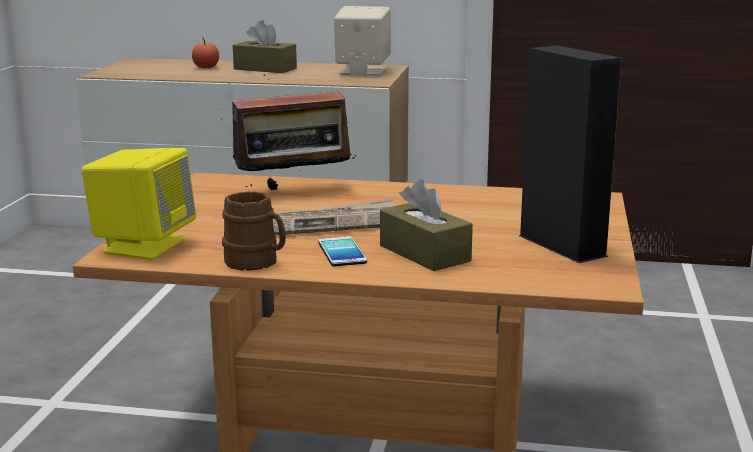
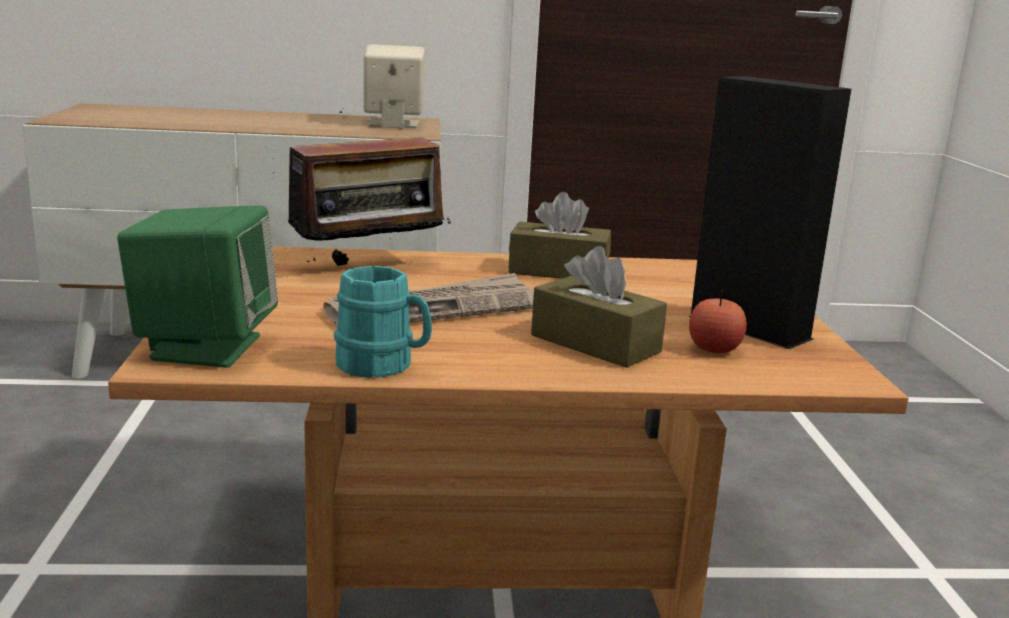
camera: 15 degrees left, 0 degrees up
yellow speaker [82,148,196,260] -> green speaker [117,206,278,368]
apple [192,37,219,68] -> apple moved to [689,290,747,353]
brown mug [222,191,286,271] -> turquoise mug [334,266,432,378]
brown tissue box [233,20,297,73] -> brown tissue box moved to [508,192,611,279]
phone [318,236,367,266] -> none

